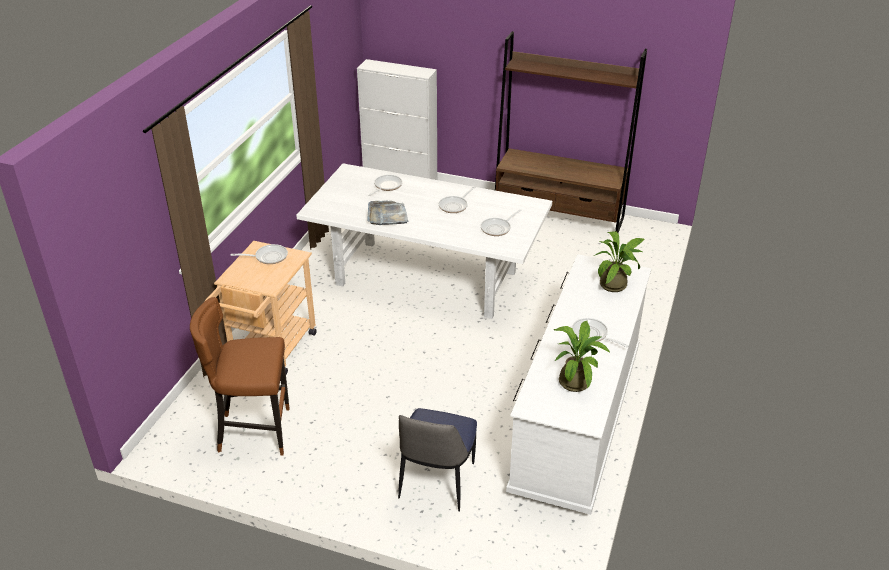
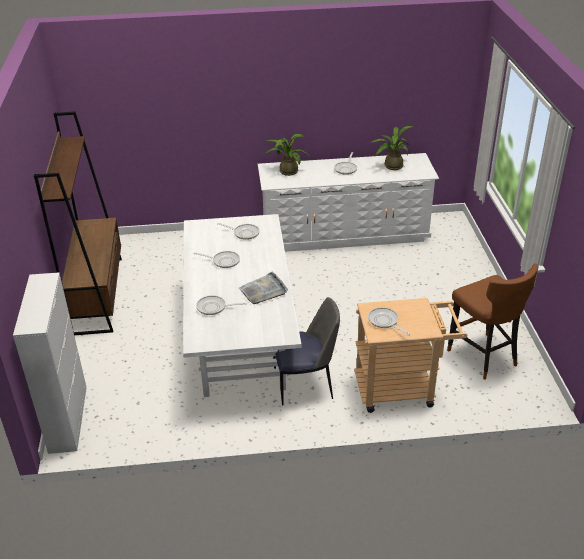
camera: 115 degrees left, 0 degrees up
chair [398,408,477,512] -> chair moved to [273,297,340,405]

